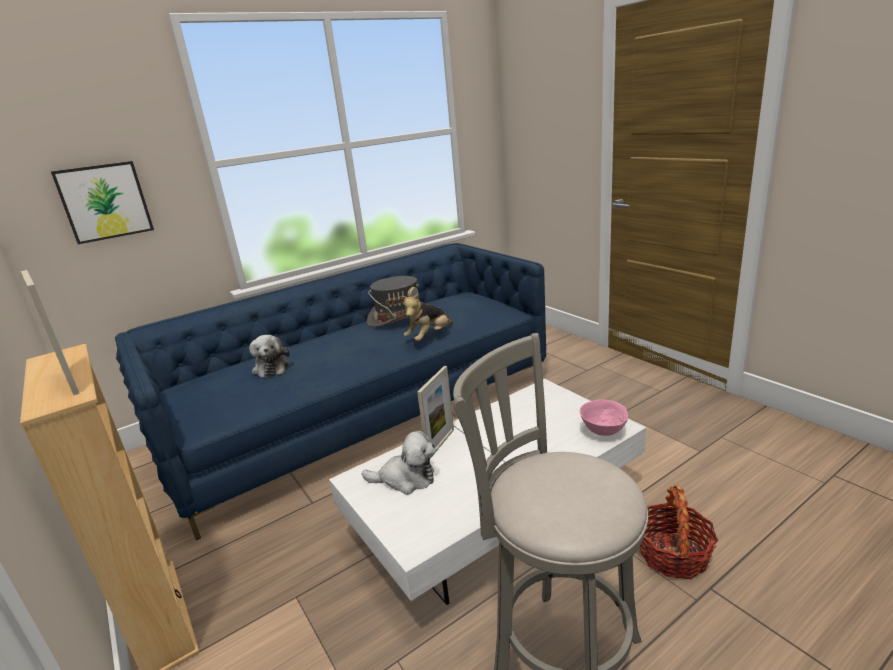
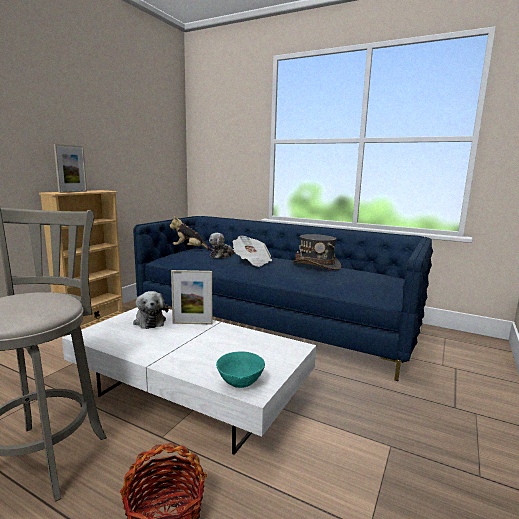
camera: 60 degrees right, 10 degrees down
picture [51,161,154,244] -> none
plush toy [401,293,453,341] -> plush toy moved to [170,216,212,251]
pink bowl [580,399,628,436] -> turquoise bowl [216,351,265,388]
none -> newspaper [233,236,272,267]

